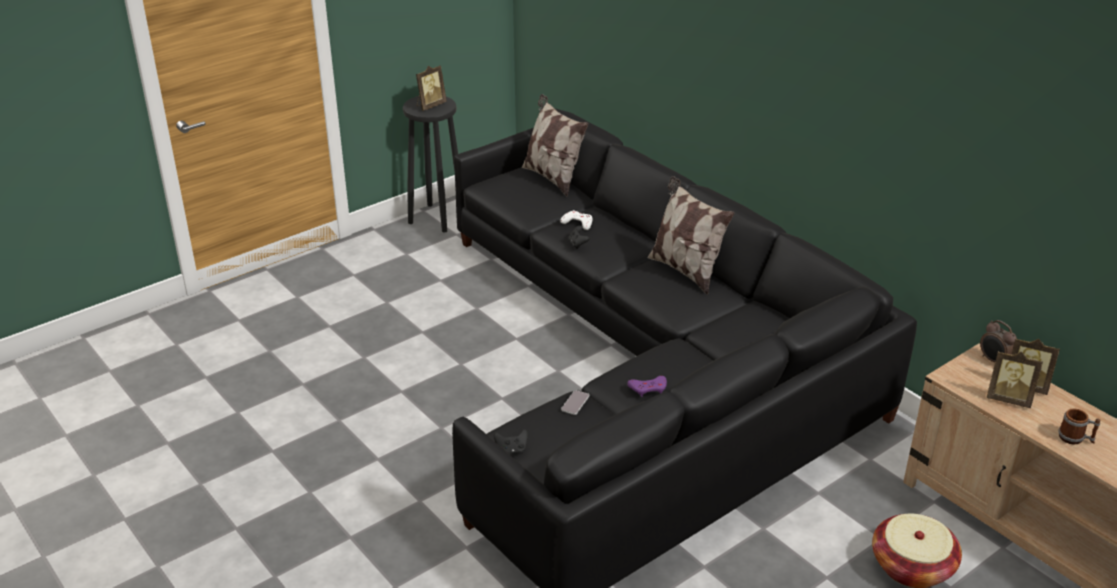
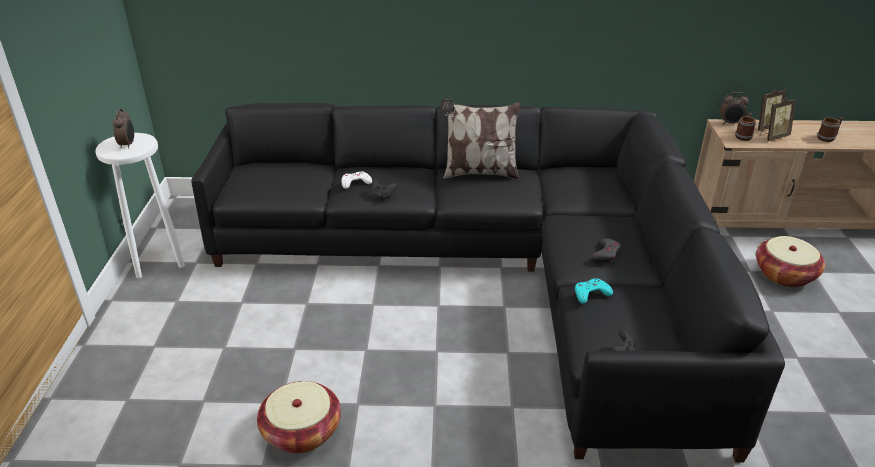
camera: 50 degrees left, 0 degrees up
black stool [403,96,458,233] -> white stool [95,133,185,278]
picture frame [416,65,447,111] -> alarm clock [113,108,134,149]
pillow [522,94,588,197] -> none
phone [561,390,589,415] -> turquoise game controller [575,278,613,304]
purple game controller [627,376,667,397] -> grey game controller [591,238,621,261]
none -> basket [257,381,341,453]
none -> mug [735,113,756,141]

